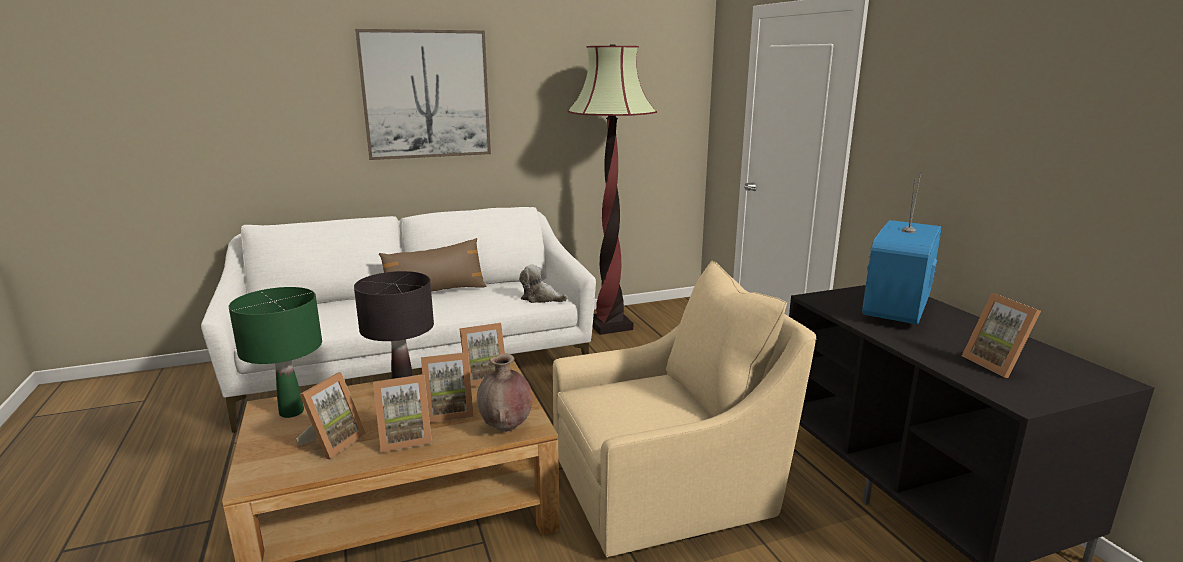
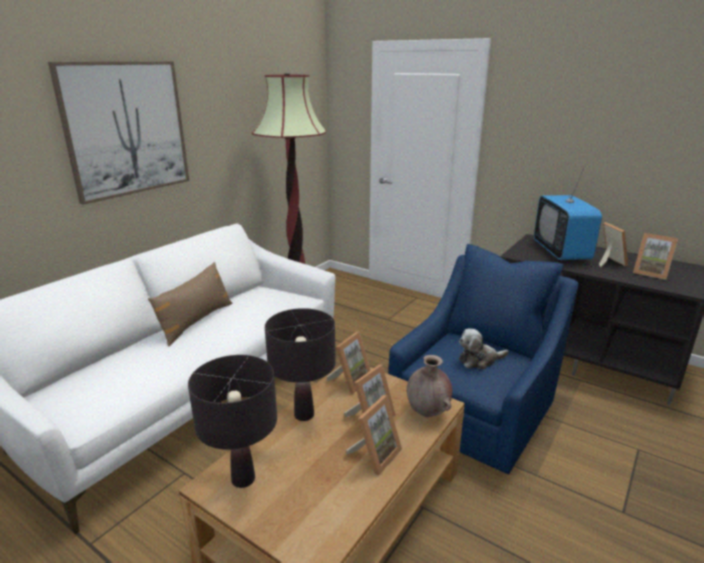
camera: 35 degrees left, 5 degrees up
green table lamp [229,287,322,418] -> black table lamp [188,355,277,488]
picture frame [296,372,366,459] -> picture frame moved to [599,222,628,267]
plush toy [519,265,568,303] -> plush toy moved to [459,328,509,369]
beige armchair [553,261,816,558] -> blue armchair [389,244,579,475]

